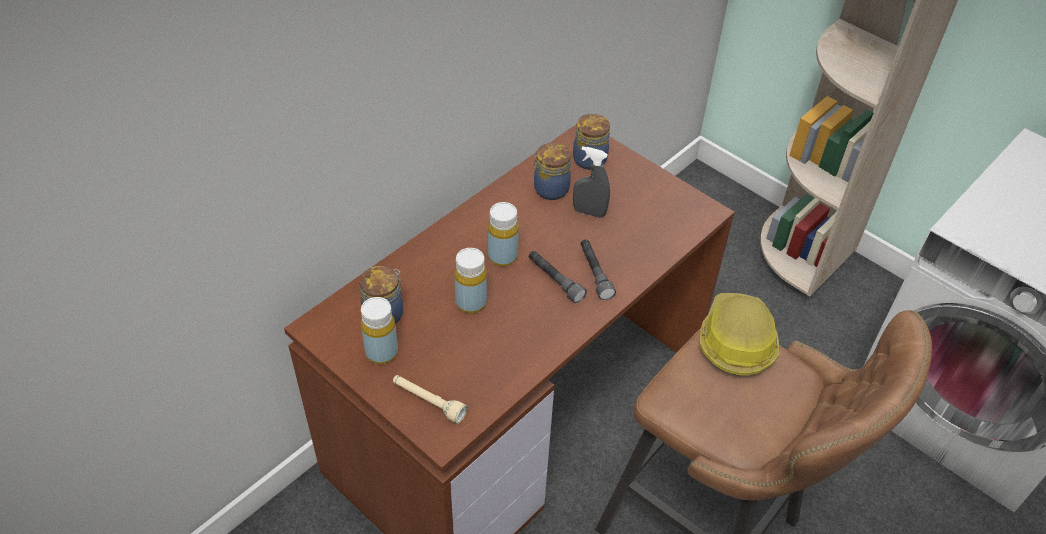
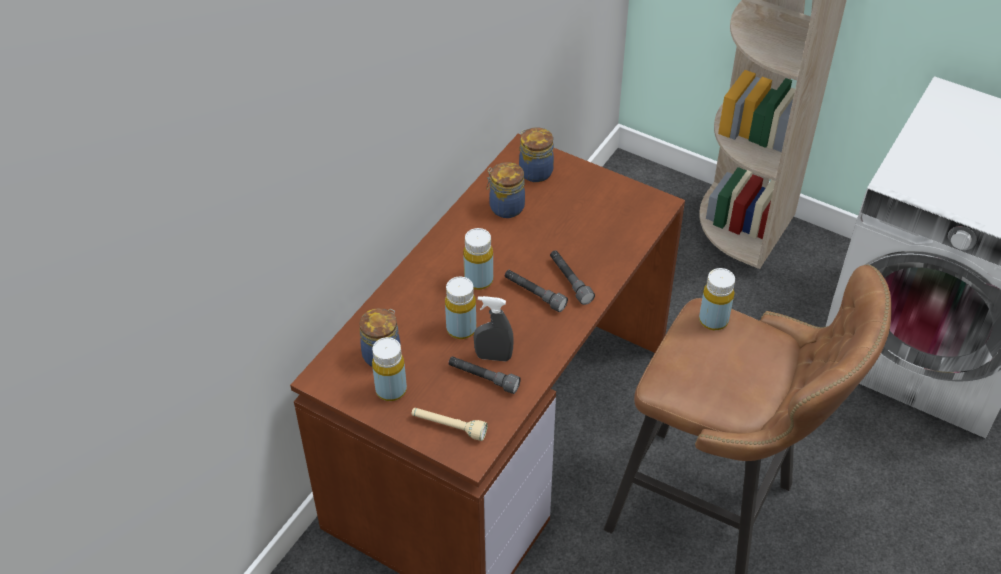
camera: 10 degrees left, 0 degrees up
grey spray bottle [573,146,610,218] -> grey spray bottle moved to [474,296,514,362]
hard hat [699,293,779,375] -> yellow bottle [699,268,735,330]
none -> grey flashlight [448,356,521,394]

